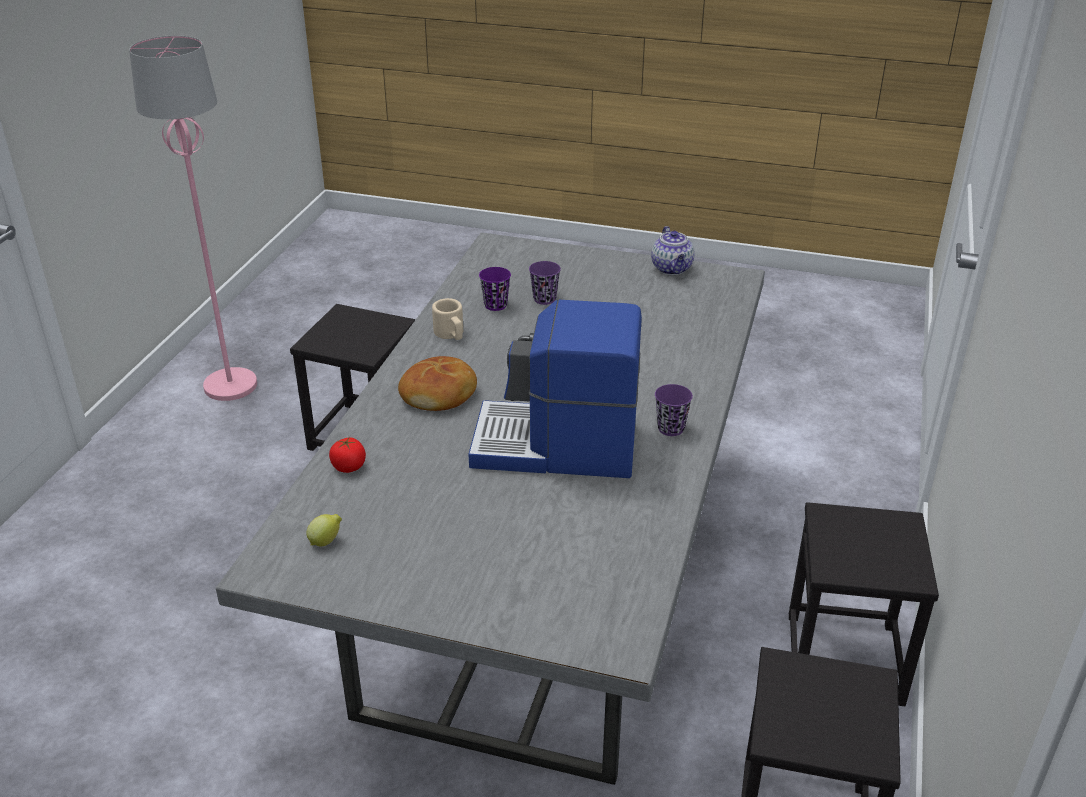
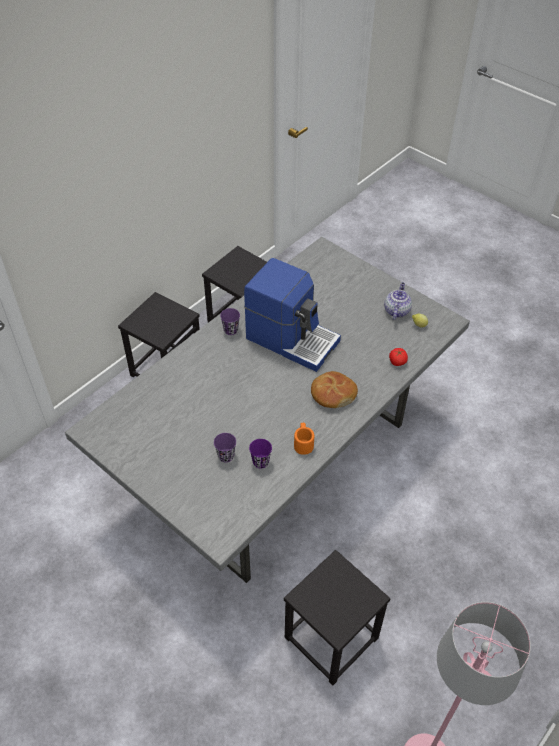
camera: 155 degrees left, 15 degrees up
beige mug [432,298,463,340] -> orange mug [294,423,314,455]
teapot [651,226,695,275] -> teapot moved to [384,282,412,320]

